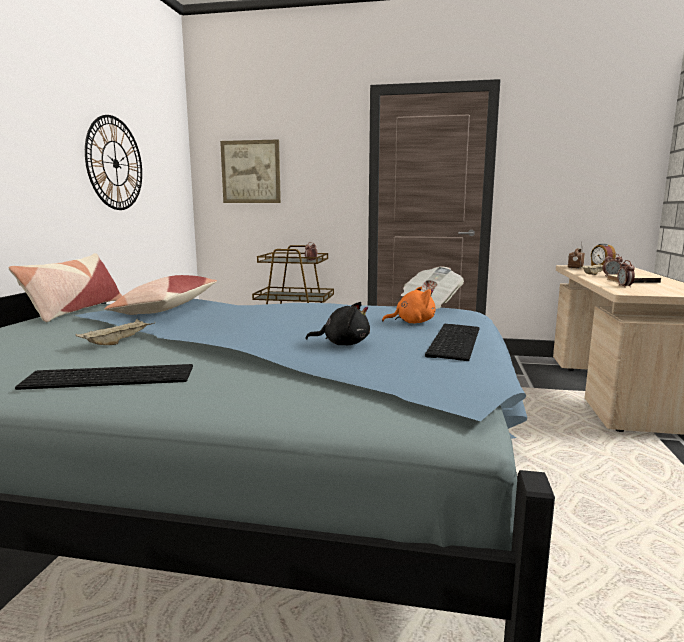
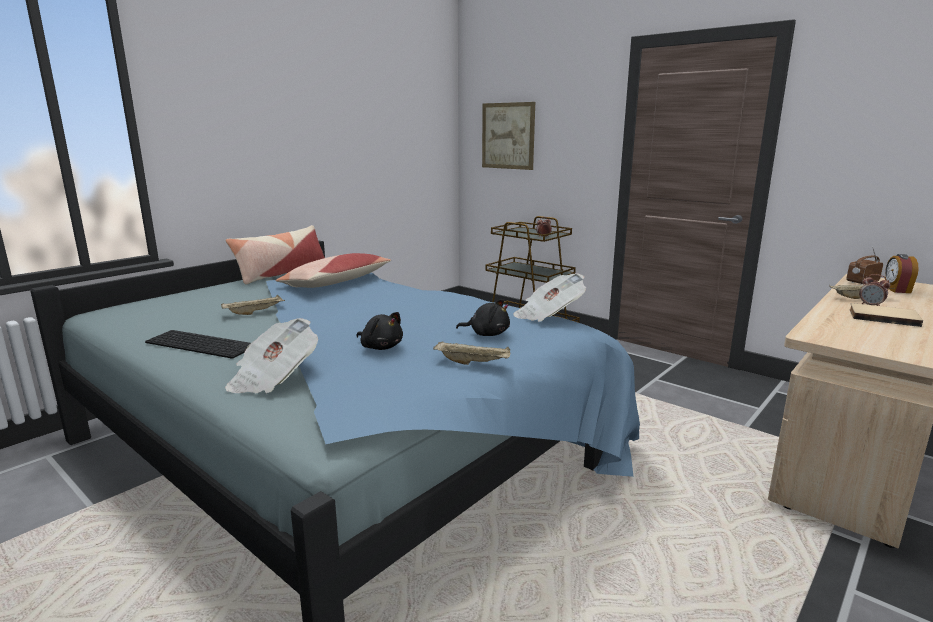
camera: 30 degrees right, 5 degrees up
wall clock [85,115,142,210] -> none
orange plush toy [382,286,436,323] -> black plush toy [456,299,510,336]
keyboard [425,324,480,361] -> beige tray [433,341,510,365]
alarm clock [617,260,635,288] -> none
none -> newspaper [225,318,318,393]

